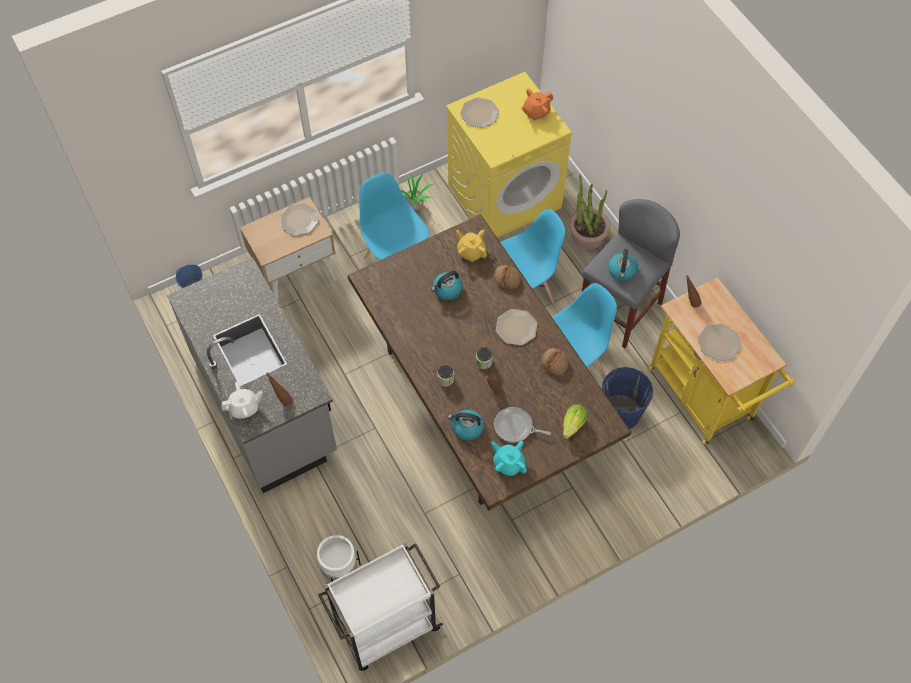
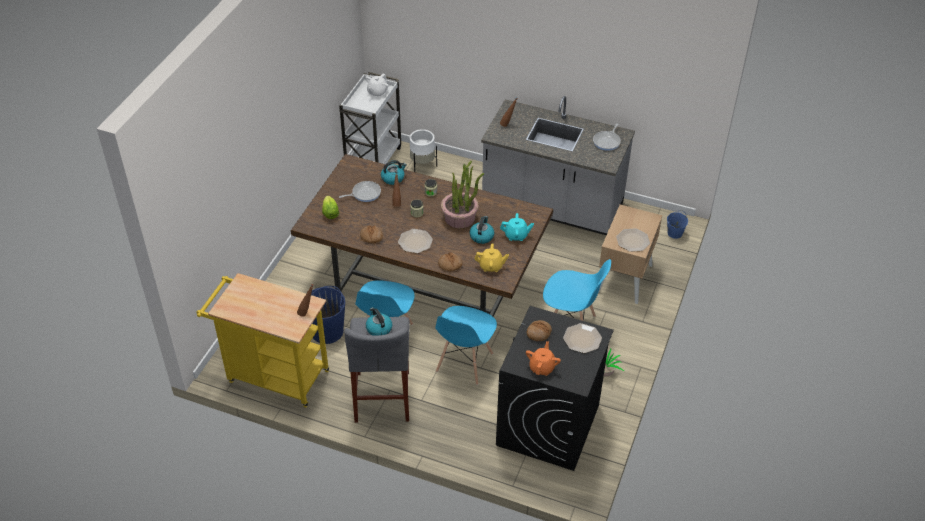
camera: 140 degrees right, 15 degrees down
white teapot [221,382,263,419] -> white teapot moved to [365,73,389,97]
yellow washing machine [446,72,572,238] -> black washing machine [496,306,614,471]
turquoise teapot [491,441,527,476] -> turquoise teapot moved to [500,213,534,241]
potted plant [570,175,610,250] -> potted plant moved to [441,161,485,228]
plate [698,324,741,361] -> none
none -> bread [527,320,552,341]
none -> frying pan [593,123,621,151]

